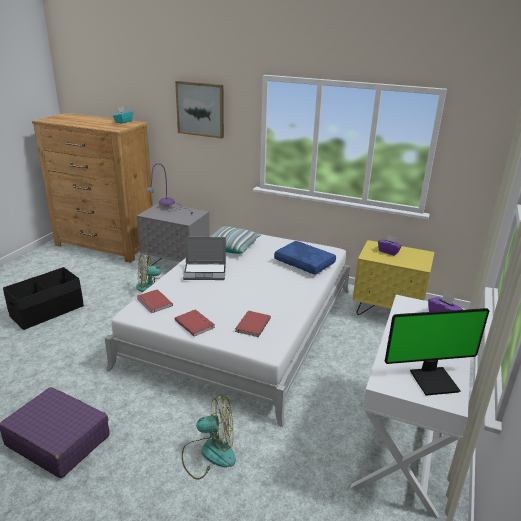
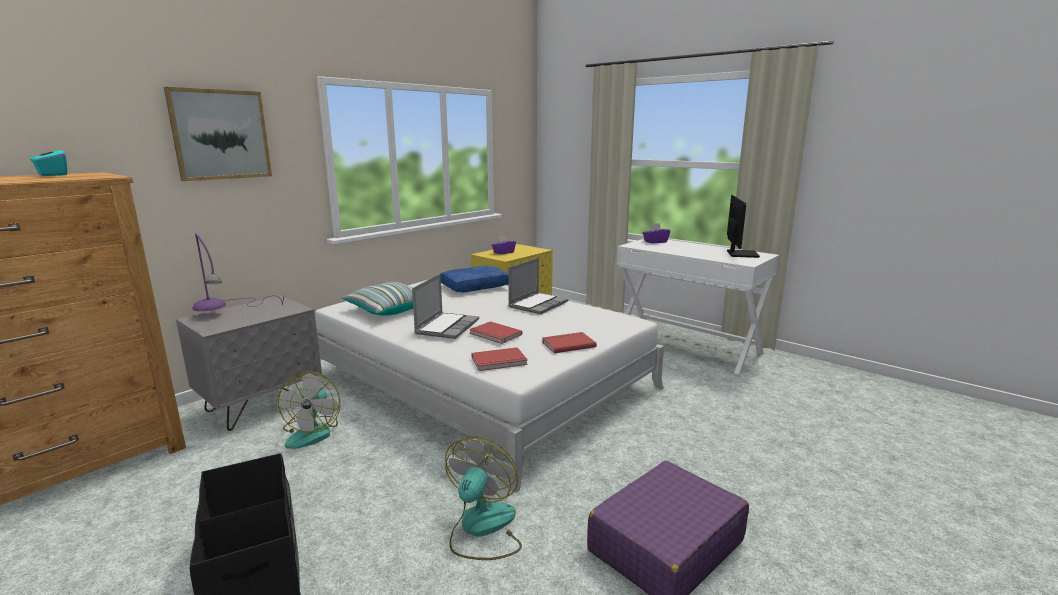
camera: 70 degrees left, 10 degrees down
fan [182,395,236,480] -> fan moved to [445,437,522,560]
red book [235,311,271,337] -> red book moved to [469,321,523,344]
none -> laptop [509,258,569,314]

